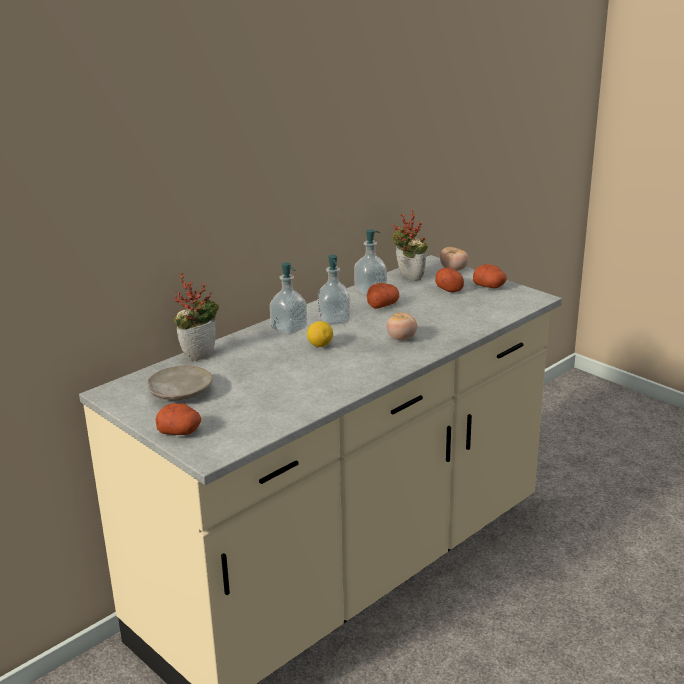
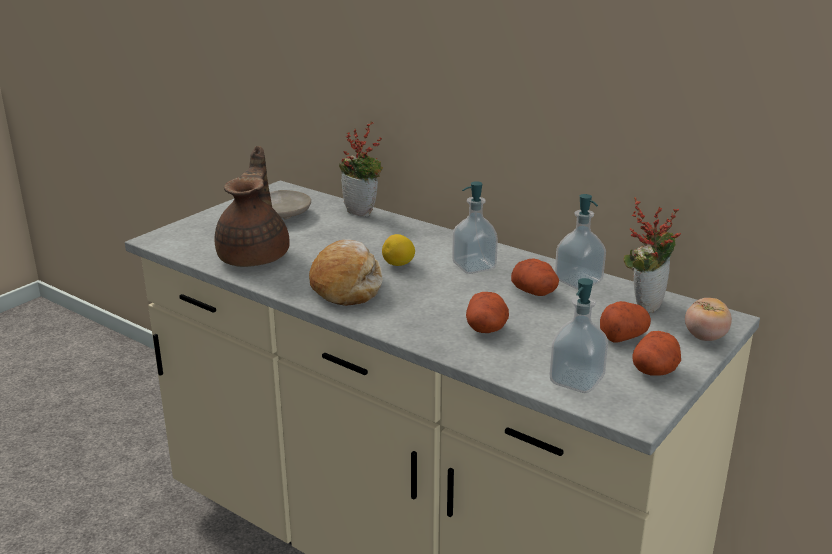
camera: 80 degrees right, 0 degrees up
potato [155,403,201,435] -> potato moved to [466,292,509,333]
soap dispenser [270,262,307,335] -> soap dispenser moved to [550,278,608,393]
tomato [386,313,418,341] -> none
none -> brown teapot [215,146,290,267]
none -> bread [309,239,383,306]

